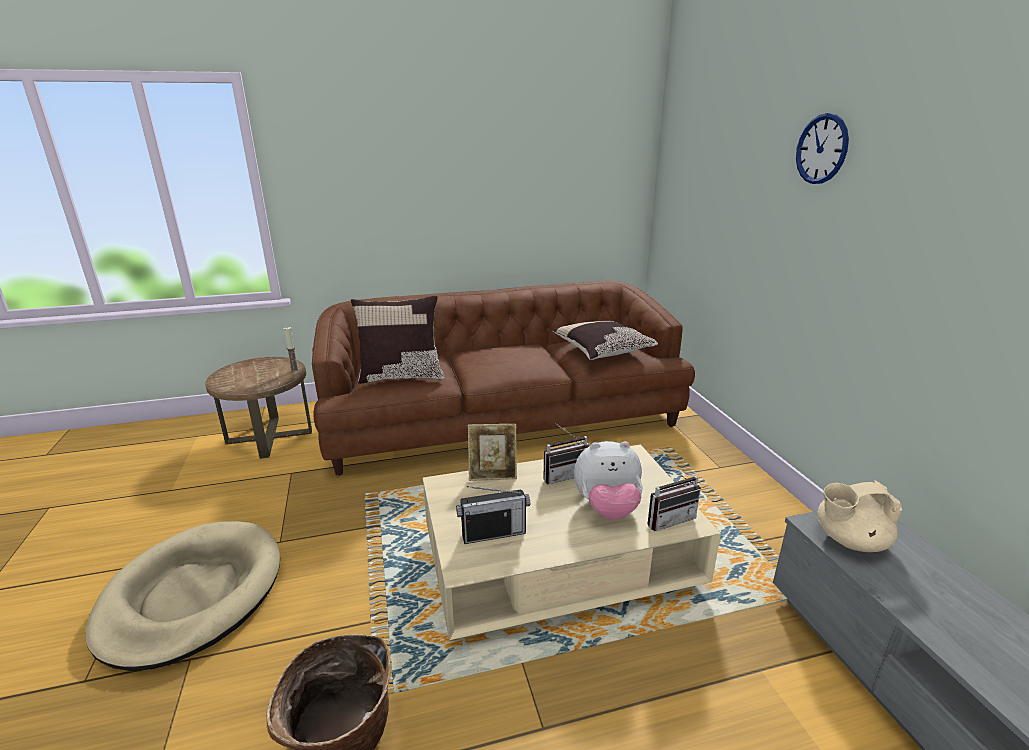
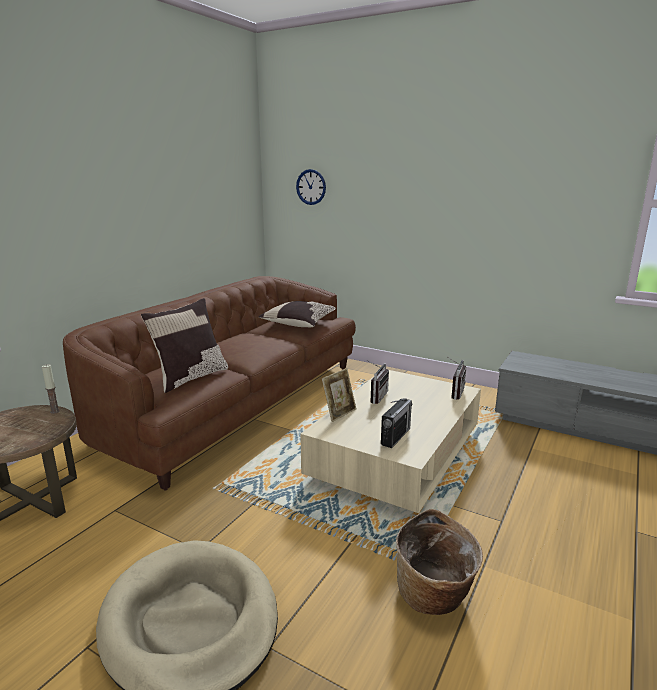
camera: 45 degrees left, 5 degrees down
plush toy [574,441,643,520] -> none
wall clock [796,113,849,184] -> wall clock moved to [296,169,326,205]
beige teapot [817,480,902,552] -> none

